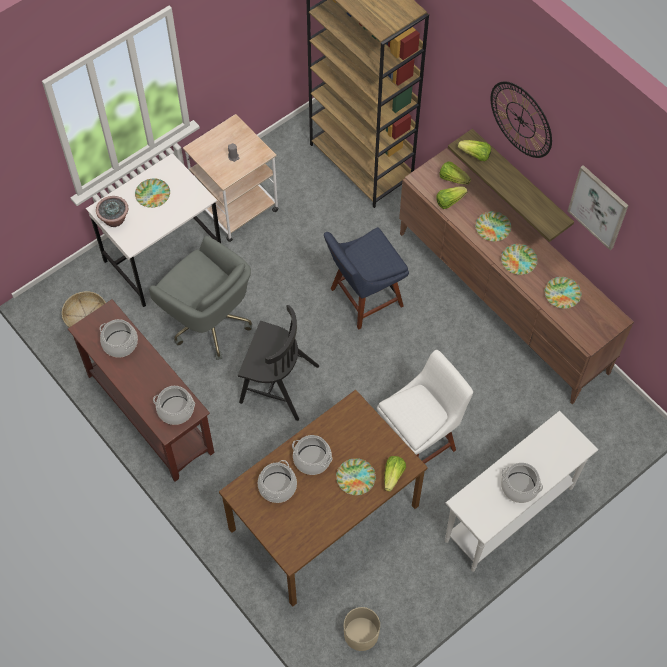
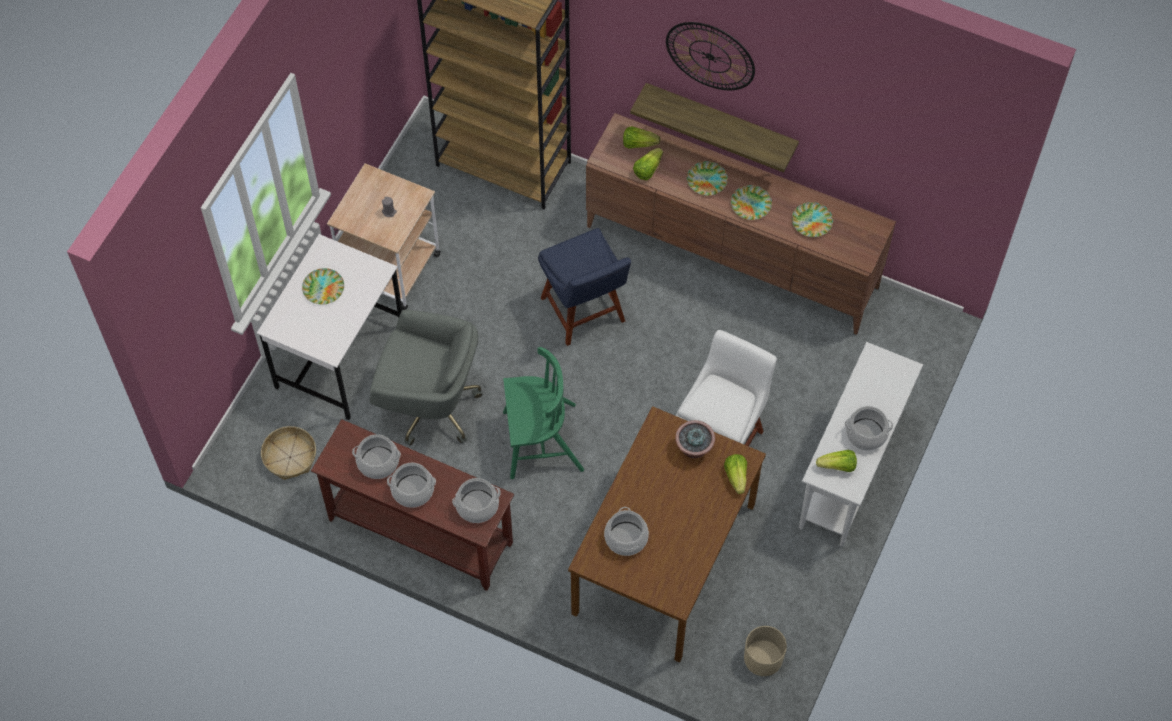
camera: 25 degrees left, 0 degrees up
potted plant [96,196,128,227] -> potted plant moved to [675,420,715,458]
black chair [238,305,319,421] -> green chair [503,347,584,479]
cooking pot [292,435,332,475] -> cooking pot moved to [387,463,436,508]
blue chair [324,227,409,329] -> blue chair turned 60 degrees counterclockwise [538,228,631,346]
plate [336,458,376,495] -> none
lettuce [458,140,491,161] -> lettuce moved to [816,450,857,472]
picture [568,165,629,250] -> none

